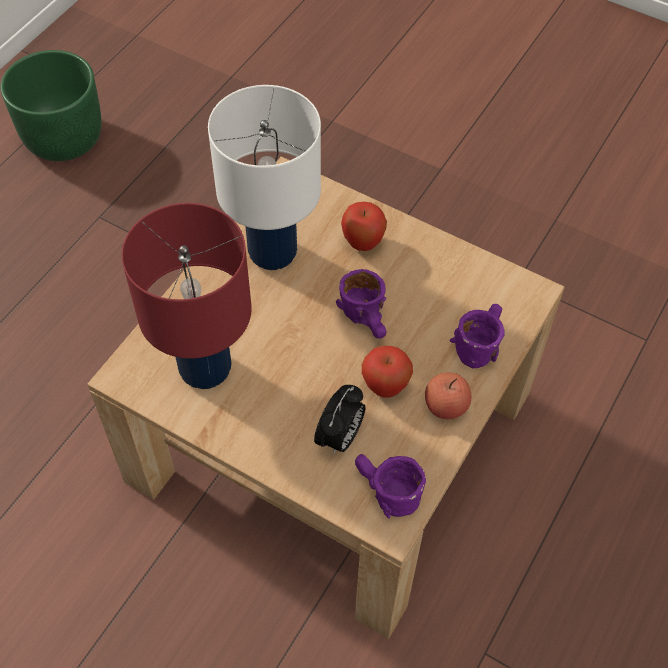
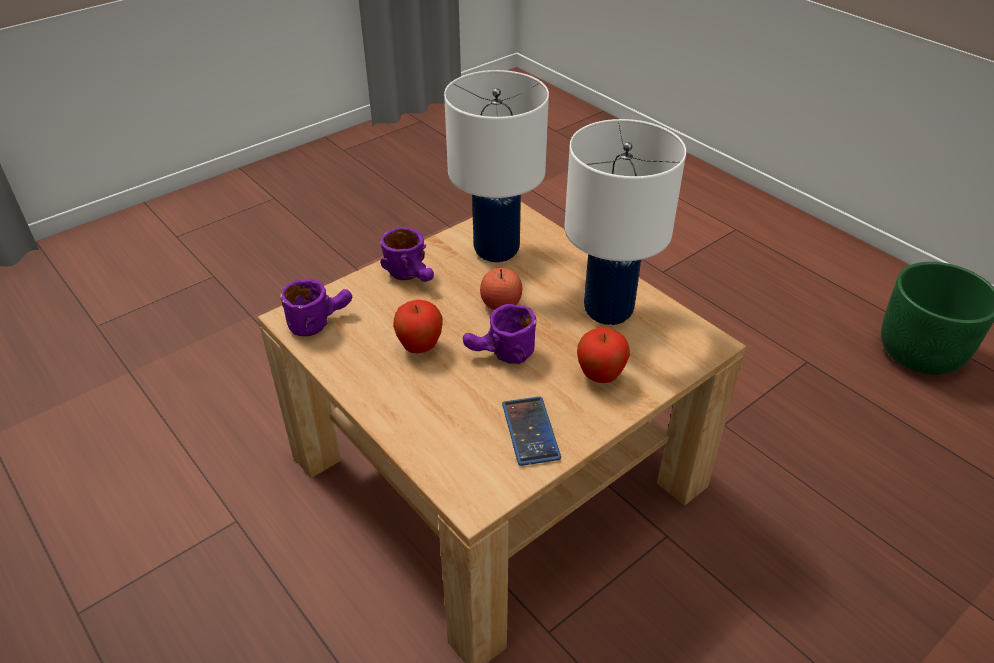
camera: 110 degrees right, 15 degrees down
red table lamp [122,203,252,389] -> white table lamp [444,70,549,262]
alarm clock [314,385,365,455] -> none
apple [425,372,471,419] -> apple moved to [480,268,522,310]
purple mug [450,304,505,368] -> purple mug moved to [380,227,434,282]
none -> phone [502,396,561,466]

